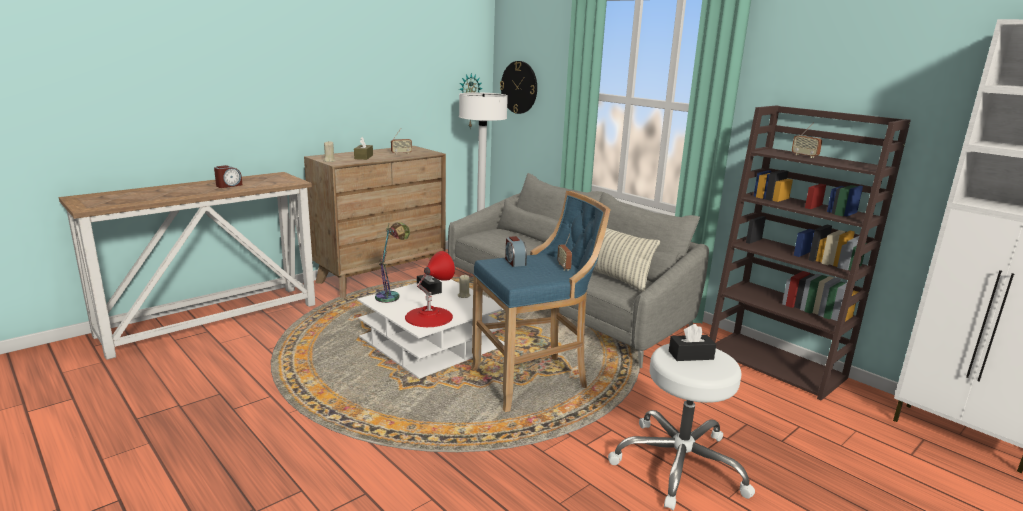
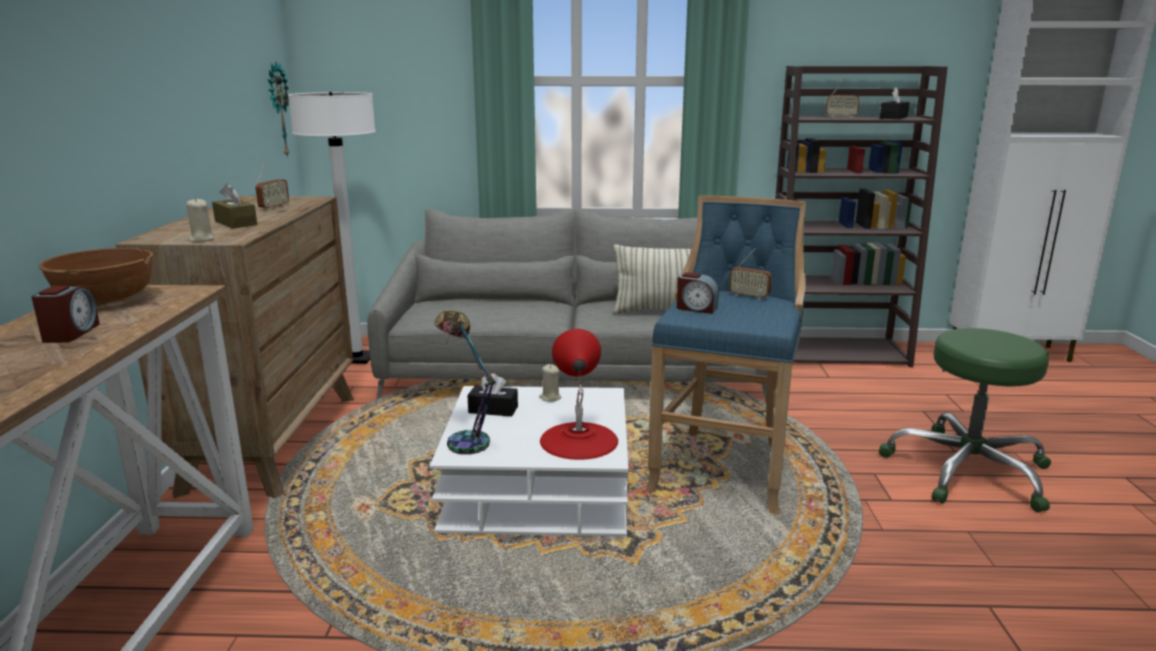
camera: 45 degrees left, 0 degrees up
wall clock [500,61,537,114] -> none
white stool [608,343,755,510] -> green stool [879,328,1051,512]
black tissue box [669,324,716,361] -> black tissue box moved to [880,87,910,119]
none -> brown bowl [39,248,153,306]

